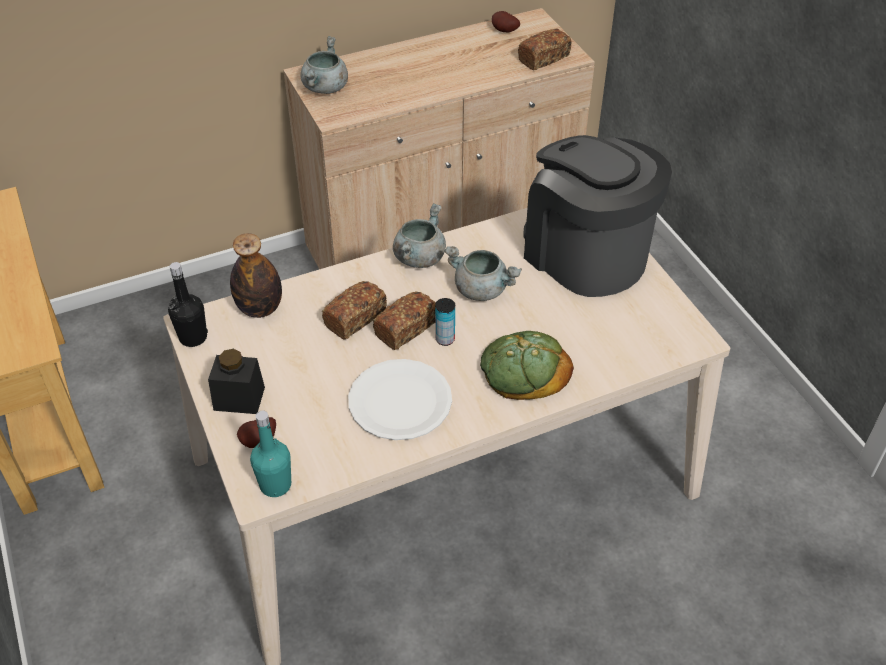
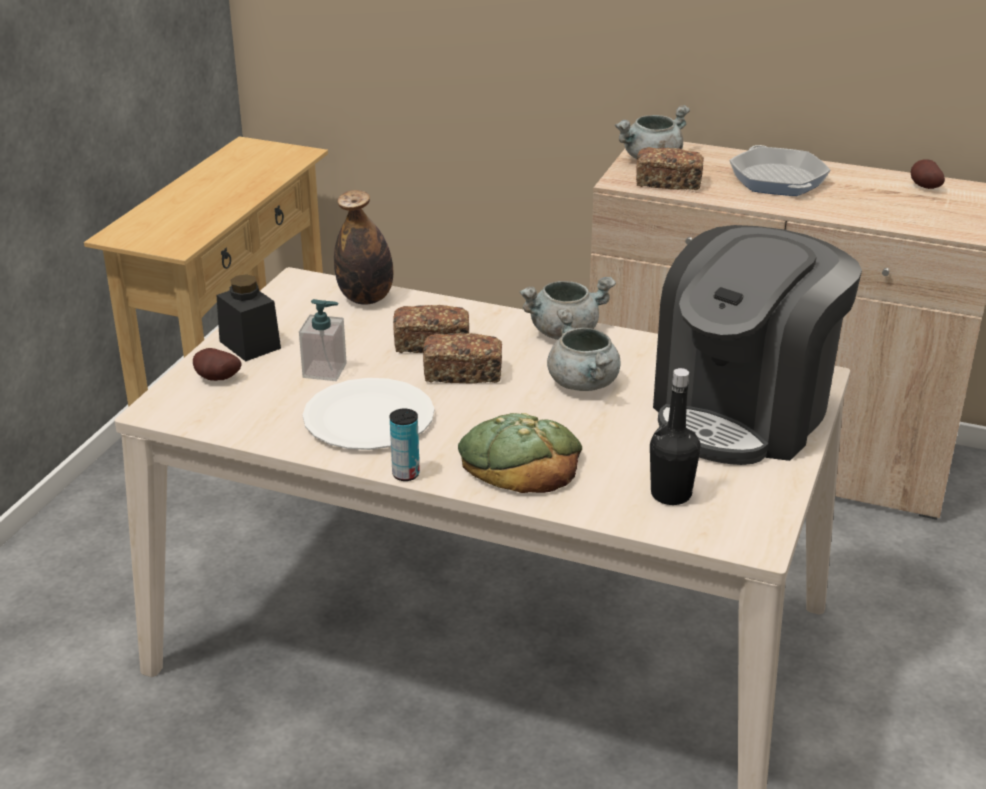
camera: 45 degrees right, 15 degrees down
black bottle [168,262,208,347] -> black bottle moved to [650,368,701,505]
turquoise bottle [250,411,291,497] -> none
can [435,298,455,346] -> can moved to [390,409,420,481]
bread [518,29,572,70] -> bread moved to [636,147,704,190]
coffee machine [524,135,672,297] -> coffee machine turned 150 degrees counterclockwise [653,225,862,465]
none -> soap dispenser [299,299,347,381]
none -> frying pan [729,145,831,196]

